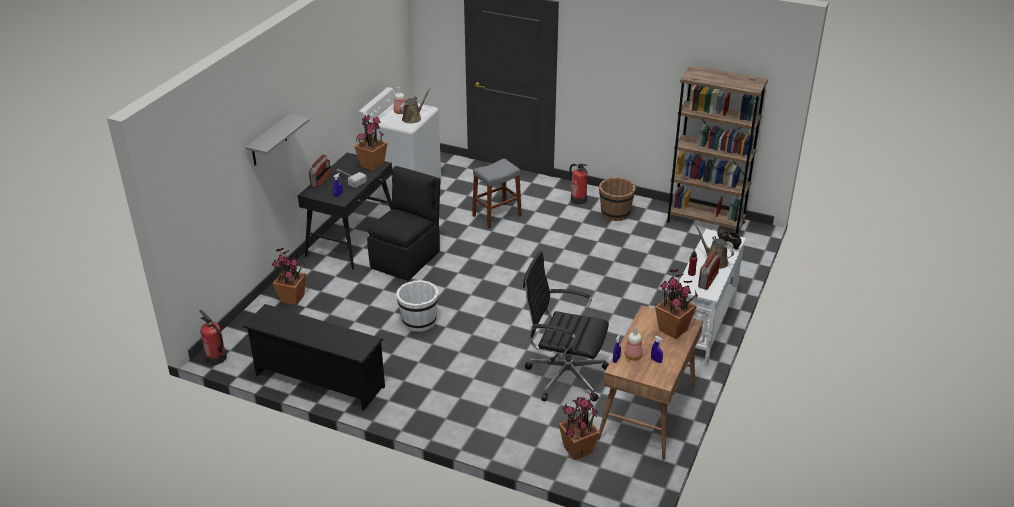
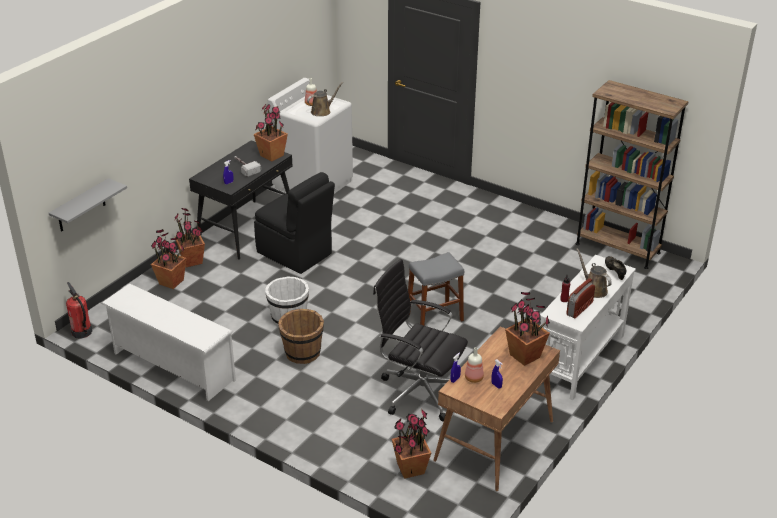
camera: 10 degrees right, 0 degrees up
black shoe rack [242,304,385,410] -> white shoe rack [101,283,236,401]
grey shelf [245,114,310,165] -> grey shelf moved to [49,178,127,232]
radio [309,154,331,188] -> none
black chair [367,166,441,281] -> black chair turned 90 degrees clockwise [254,172,335,274]
grey stool [472,158,522,229] -> grey stool moved to [408,252,464,325]
fire extinguisher [570,164,588,204] -> none
brown bucket [599,177,636,221] -> brown bucket moved to [278,309,324,364]
none -> potted plant [175,208,205,267]

